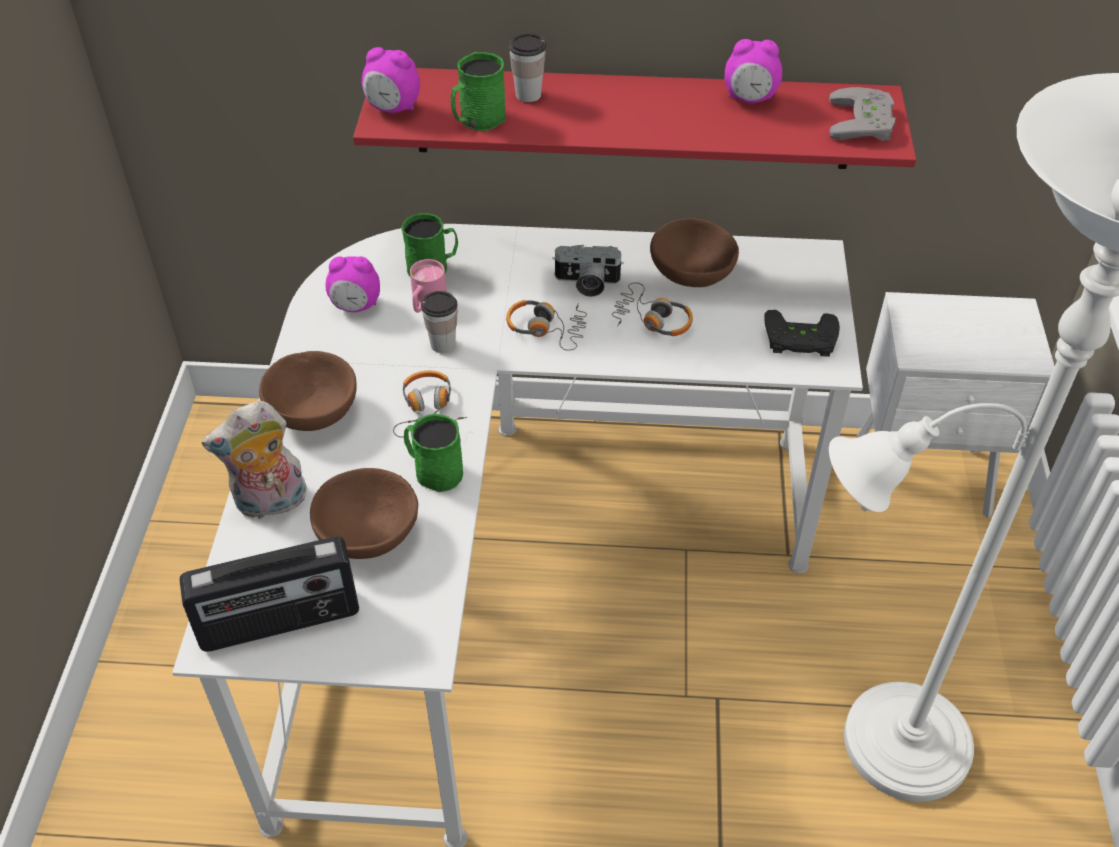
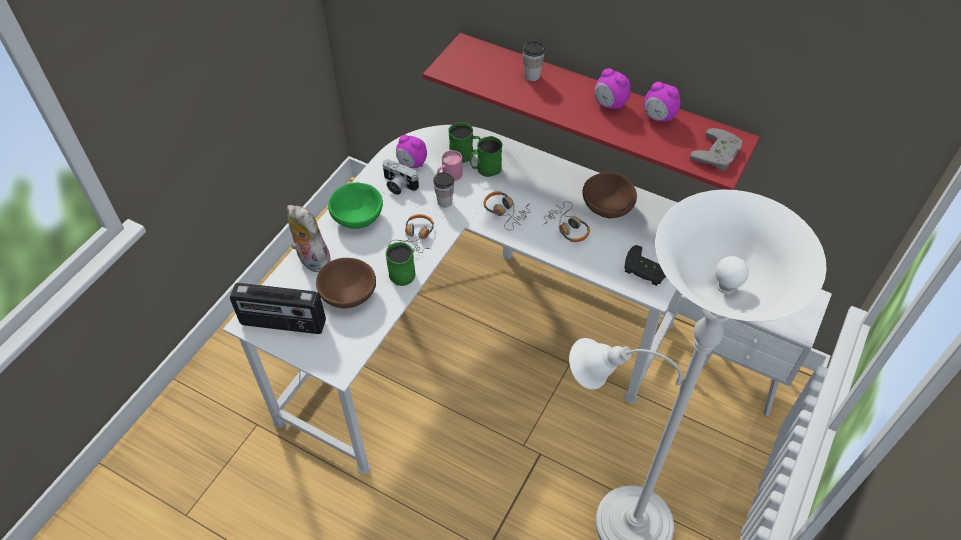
camera: 25 degrees right, 5 degrees up
plush toy [202,401,307,519] -> plush toy turned 45 degrees clockwise [287,205,331,272]
brown bowl [259,351,357,431] -> green bowl [328,182,383,229]
alarm clock [362,47,420,113] -> alarm clock moved to [595,68,630,109]
green mug [451,52,506,131] -> green mug moved to [470,136,503,177]
camera [552,245,624,297] -> camera moved to [383,159,419,195]

